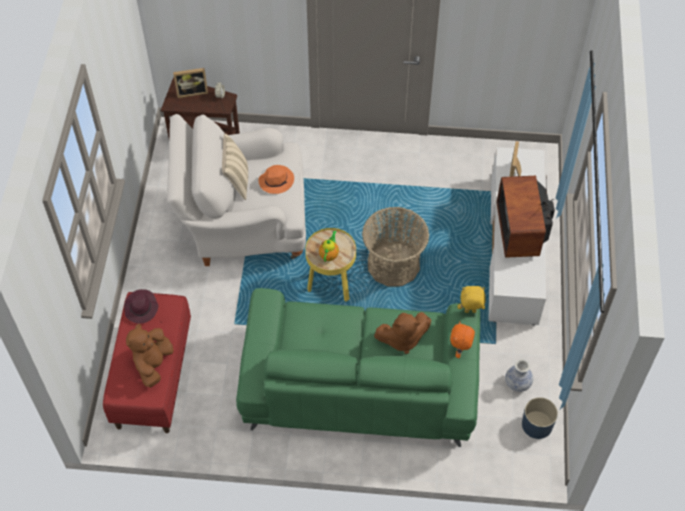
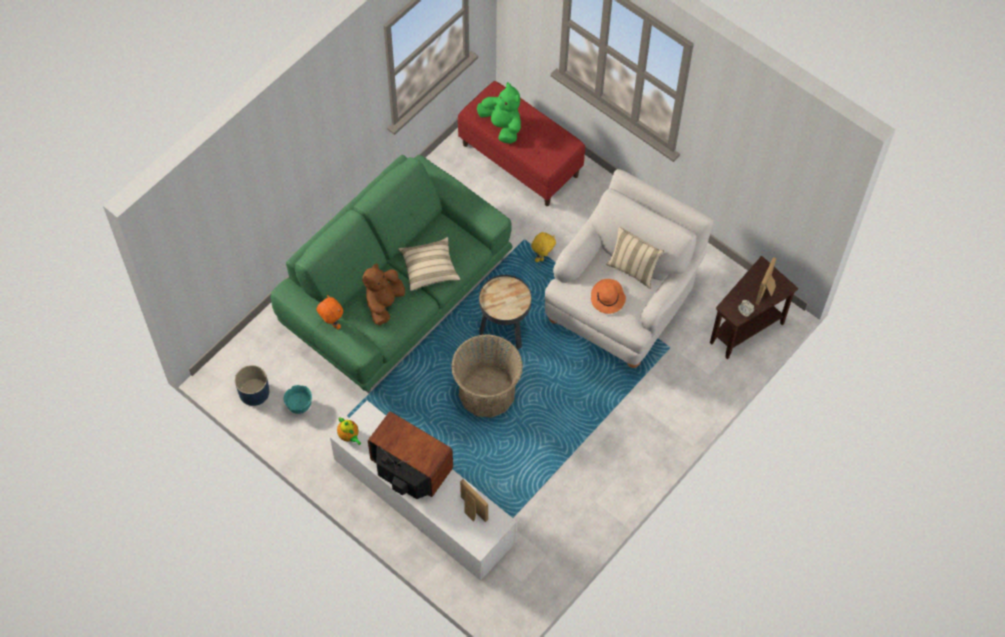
camera: 125 degrees right, 5 degrees up
purple hat [124,289,158,324] -> none
brown plush toy [126,324,174,387] -> green plush toy [477,82,521,144]
yellow side table [305,228,356,302] -> black side table [479,275,531,350]
teapot [319,231,339,262] -> teapot moved to [337,417,361,445]
yellow plush toy [458,286,486,313] -> yellow plush toy moved to [531,232,556,262]
vase [505,359,533,392] -> turquoise bowl [284,385,312,414]
none -> beige pillow [398,237,460,291]

